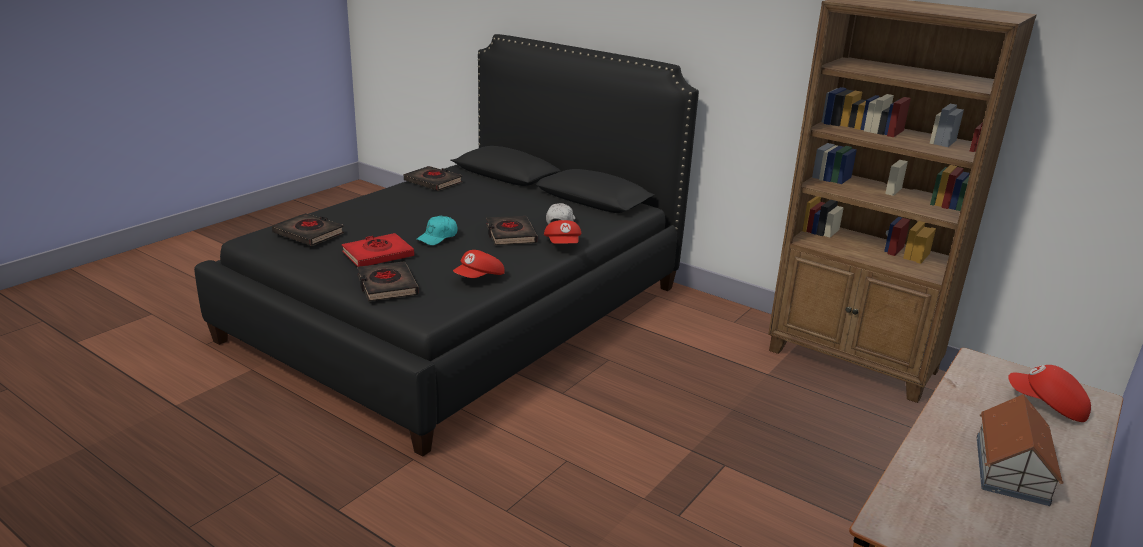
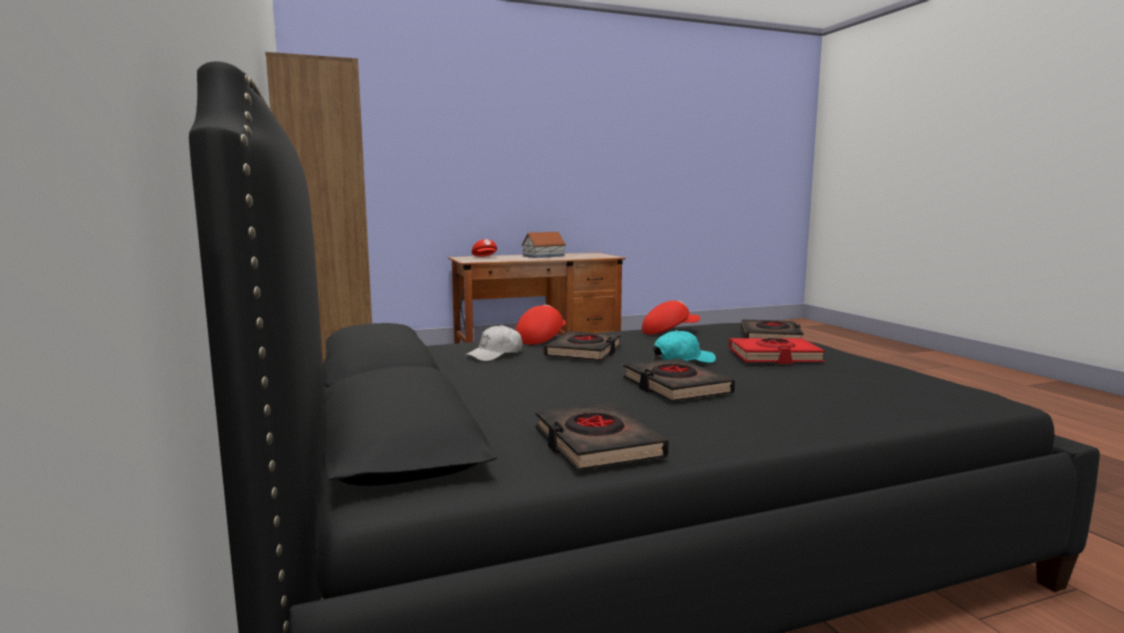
camera: 145 degrees left, 15 degrees down
black book [272,213,344,246] -> black book moved to [623,359,735,401]

